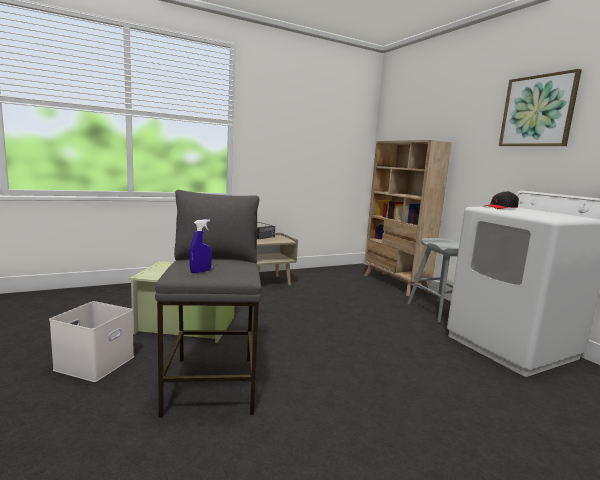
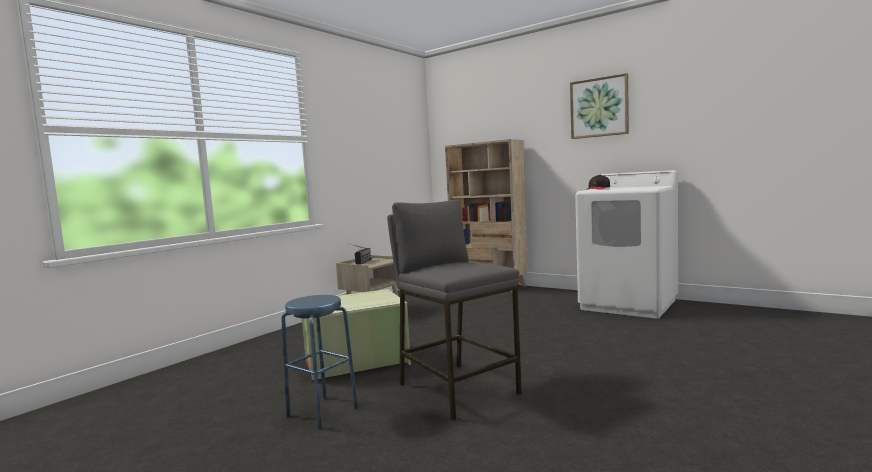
camera: 25 degrees left, 5 degrees down
white storage box [49,301,134,382] -> blue stool [281,295,358,429]
blue spray bottle [189,219,212,273] -> none
grey stool [407,238,460,323] -> none

